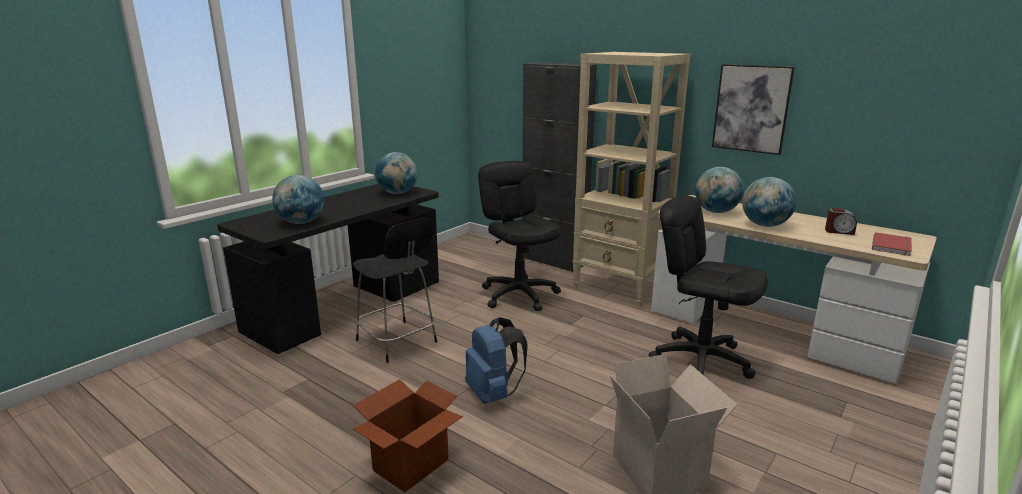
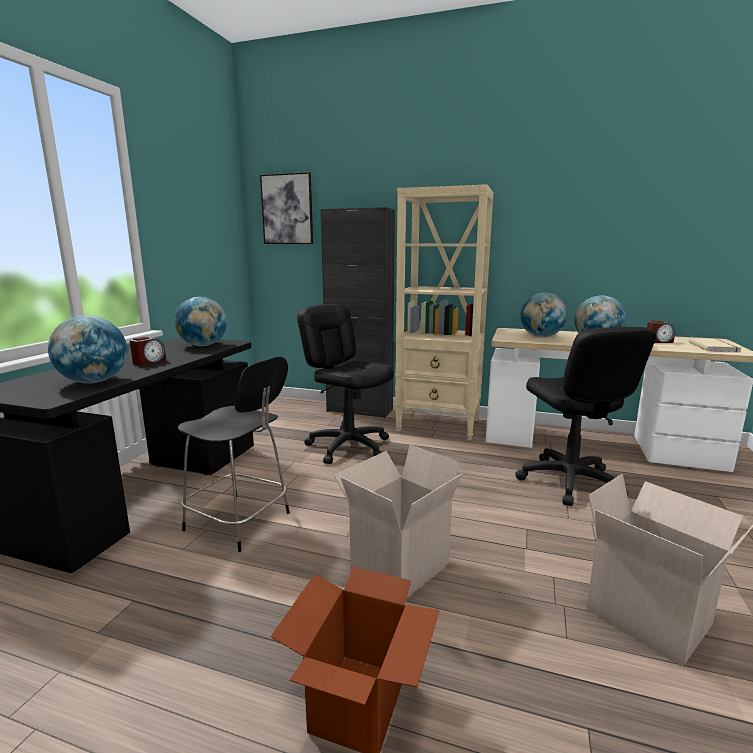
camera: 20 degrees left, 5 degrees down
blue backpack [465,317,528,404] -> cardboard box [334,445,463,597]
black office chair [649,196,768,379] -> black office chair turned 120 degrees counterclockwise [515,327,656,506]
picture [712,64,795,155] -> picture moved to [260,172,313,244]
red book [872,232,912,256] -> beige book [689,339,742,352]
none -> alarm clock [130,337,166,366]

